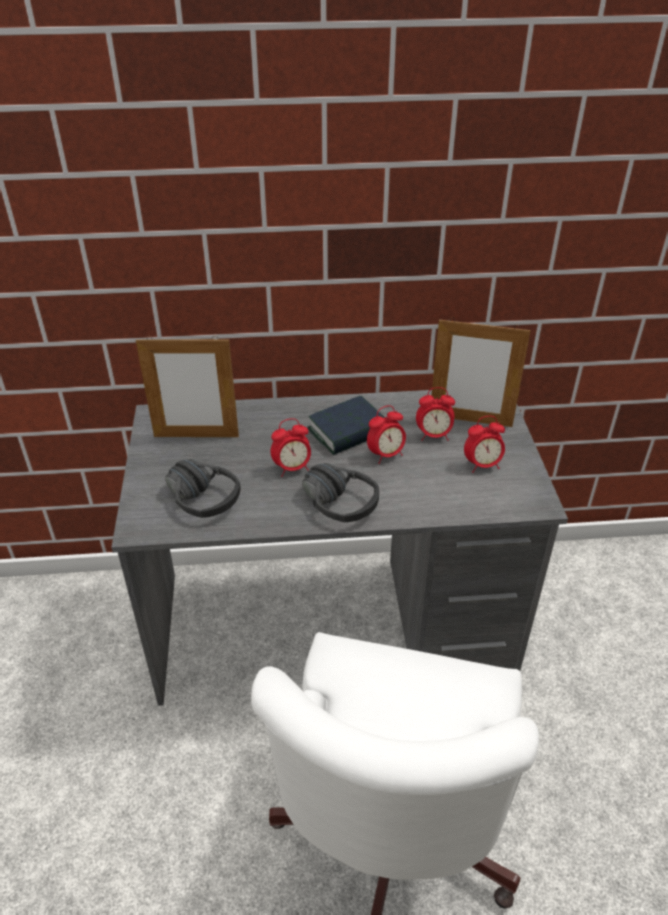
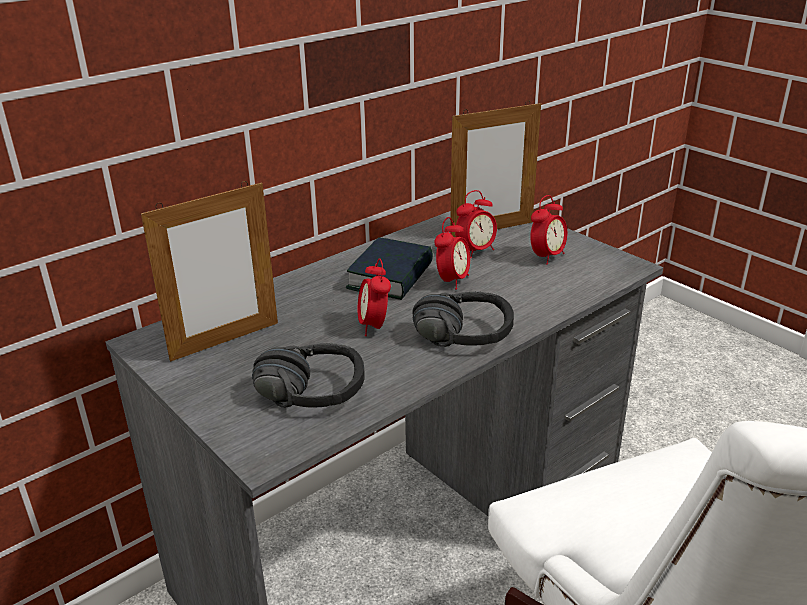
camera: 35 degrees left, 10 degrees down
alarm clock [270,418,311,477] -> alarm clock turned 135 degrees clockwise [358,258,391,336]

